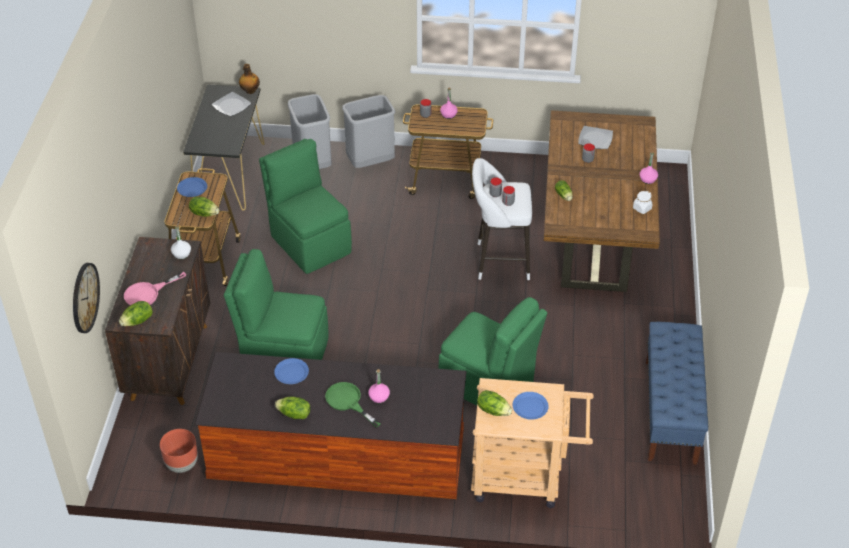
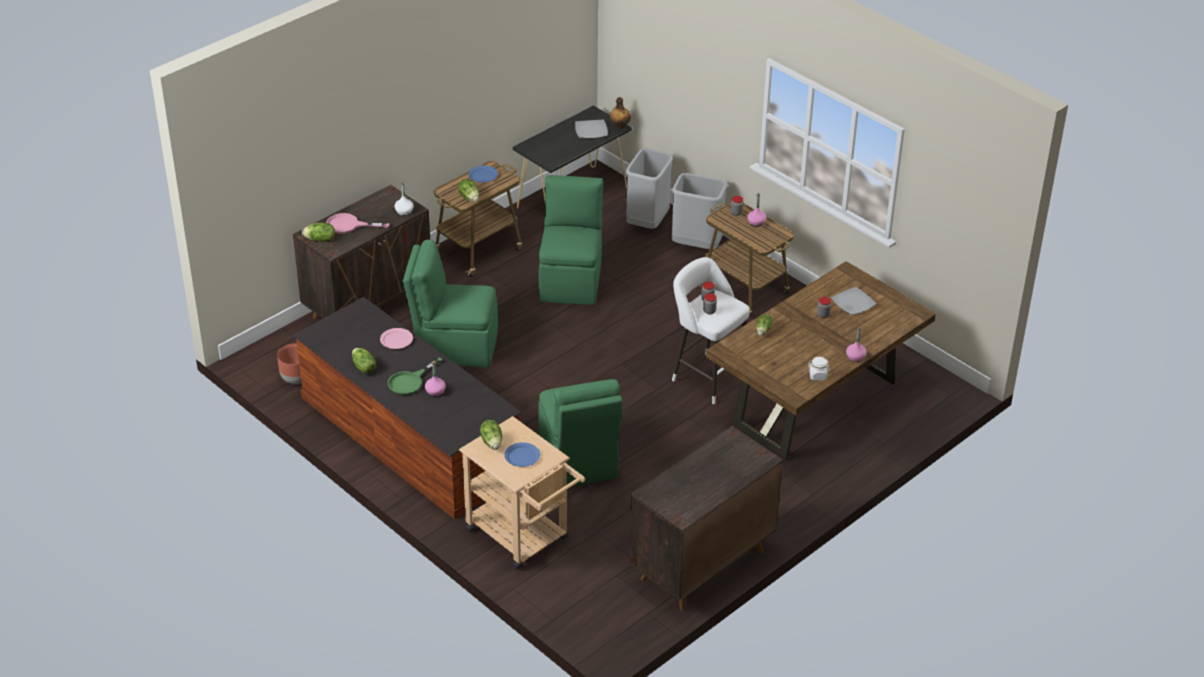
camera: 40 degrees right, 5 degrees down
wall clock [73,263,100,333] -> none
green chair [224,249,328,360] -> green chair turned 45 degrees counterclockwise [403,240,498,368]
blue plate [274,358,309,384] -> pink plate [380,328,413,349]
green frying pan [325,382,381,427] -> green frying pan turned 135 degrees counterclockwise [388,357,442,395]
blue bench [646,322,708,465] -> brown cabinet [630,426,783,611]

